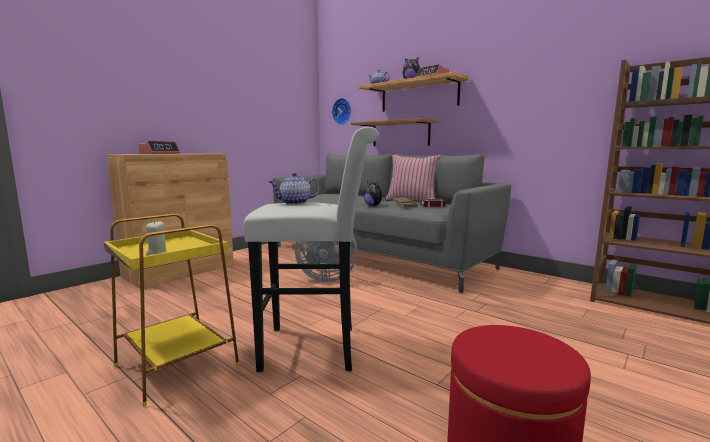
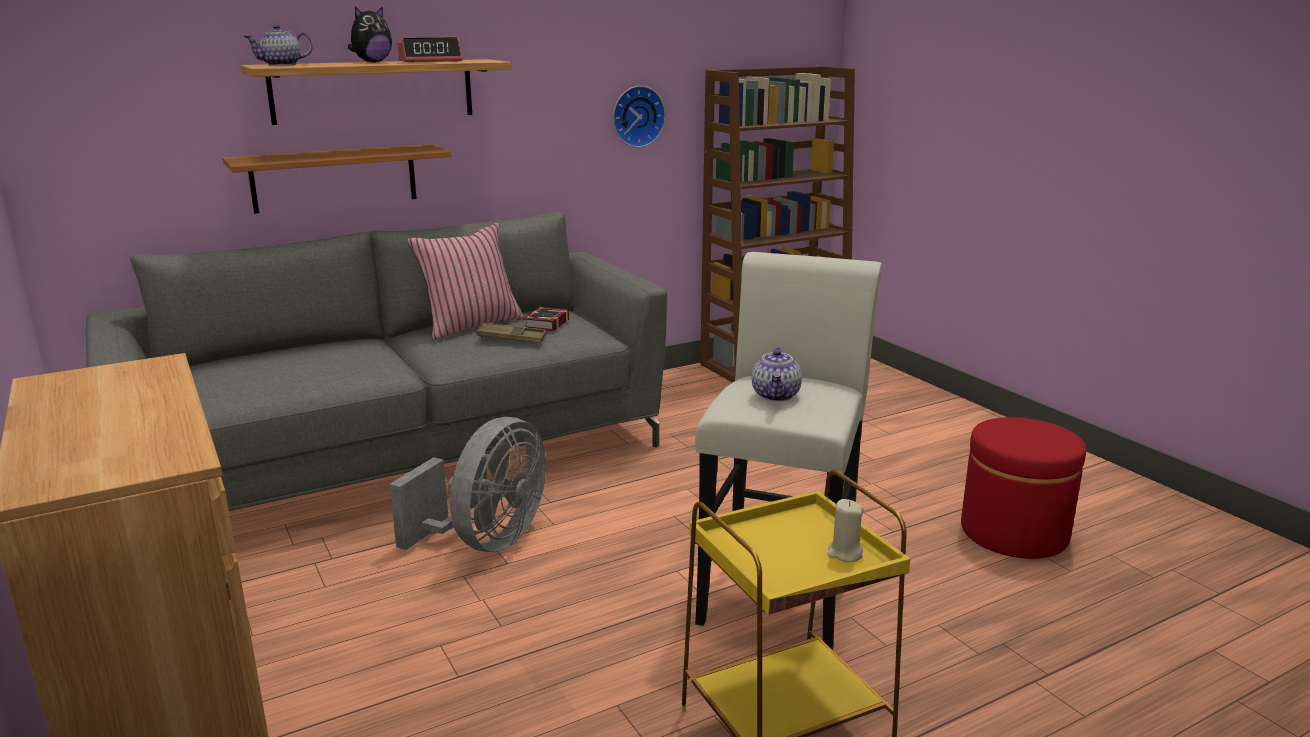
camera: 70 degrees left, 10 degrees up
alarm clock [138,141,180,154] -> none
wall clock [332,98,351,125] -> wall clock moved to [613,86,666,148]
plush toy [364,180,386,206] -> none

